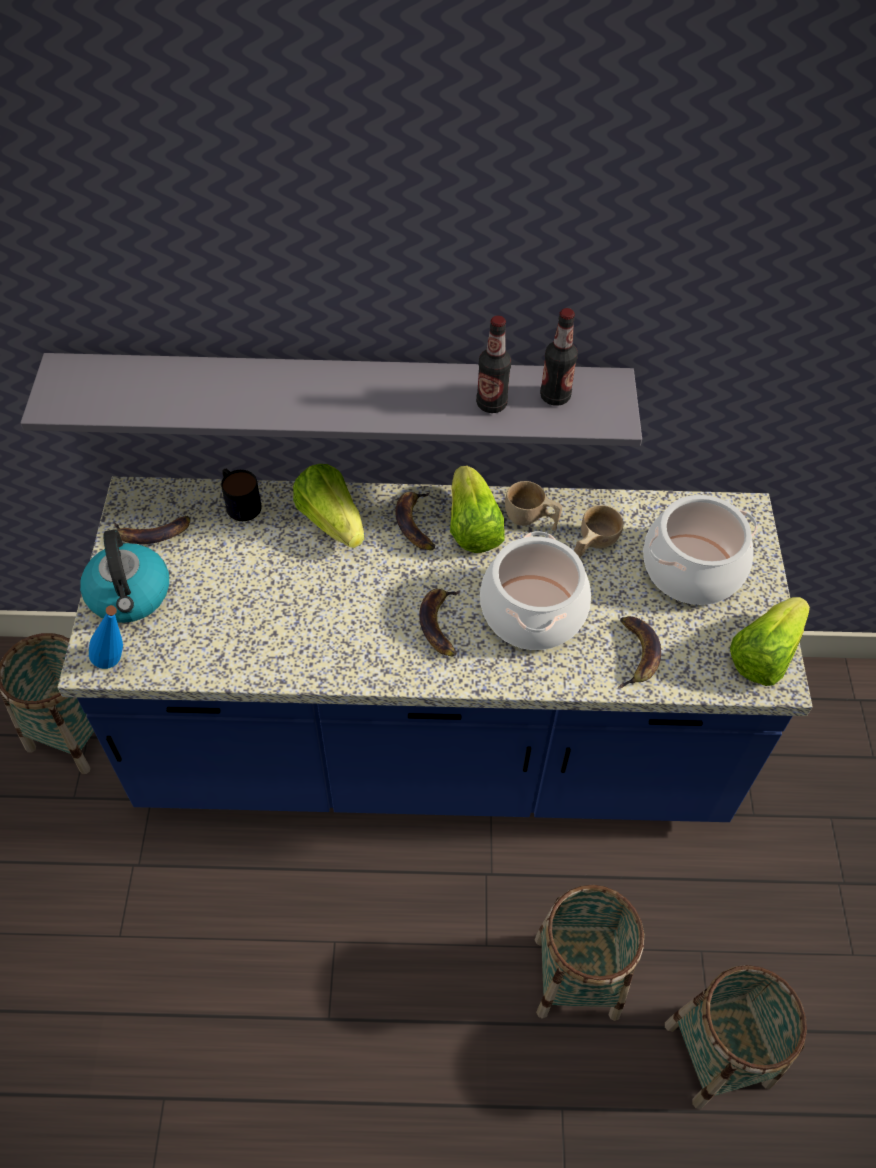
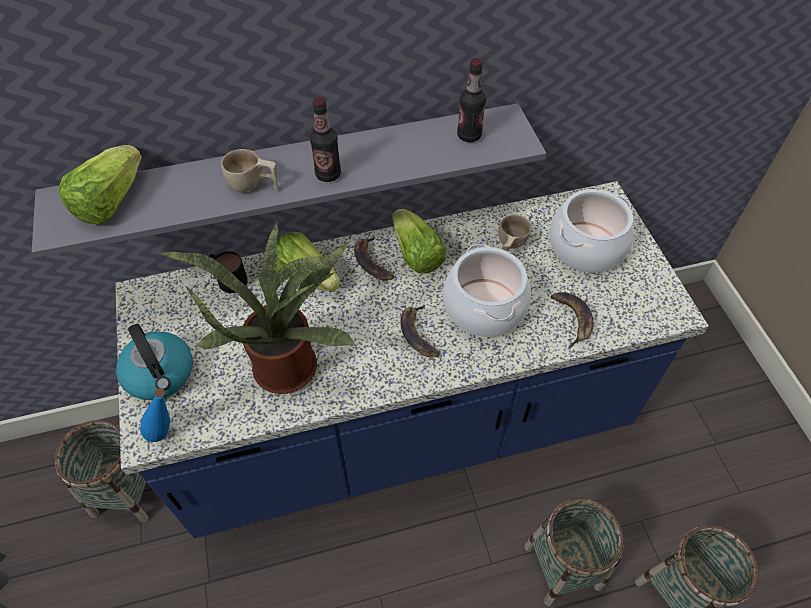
camera: 15 degrees left, 0 degrees up
banana [114,516,190,544] -> none
bottle [476,315,511,413] -> bottle moved to [310,97,341,182]
beige cup [505,481,562,531] -> beige cup moved to [221,149,278,192]
lettuce [730,597,810,686] -> lettuce moved to [59,145,142,225]
none -> potted plant [158,221,356,394]

